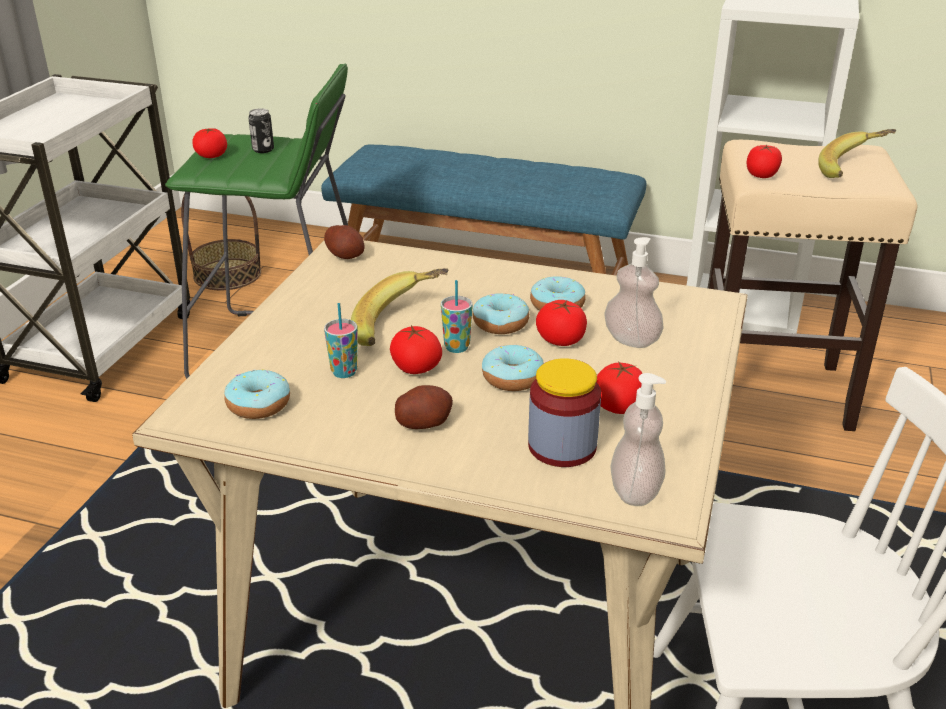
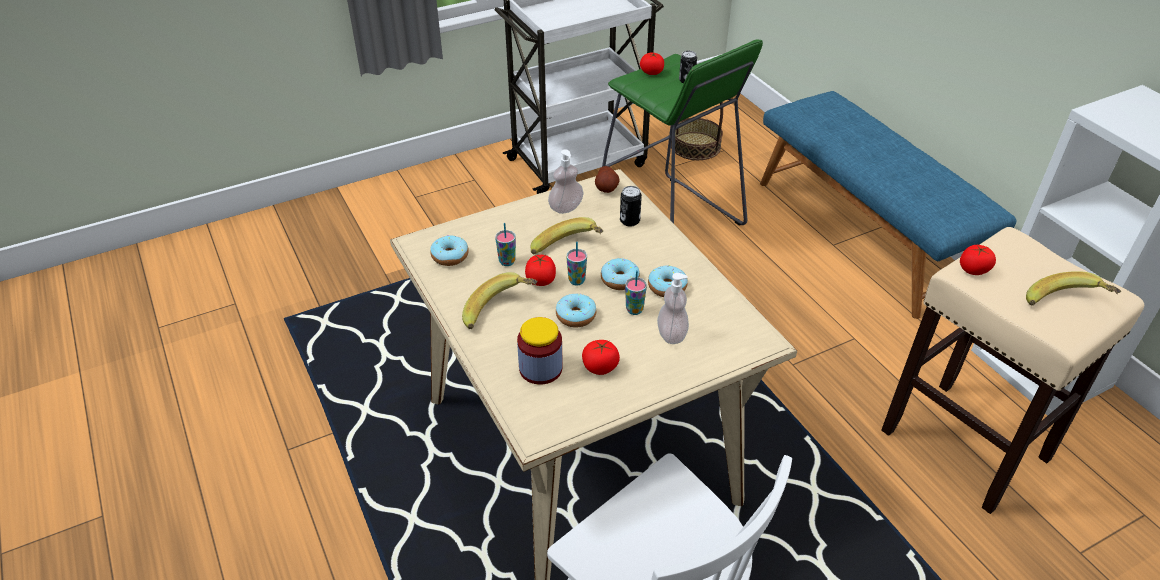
camera: 45 degrees right, 10 degrees up
potato [395,385,453,429] -> banana [462,272,538,329]
tomato [536,300,587,346] -> cup [625,270,647,315]
soap dispenser [610,373,666,506] -> soap dispenser moved to [548,149,583,214]
none -> can [620,186,642,227]

